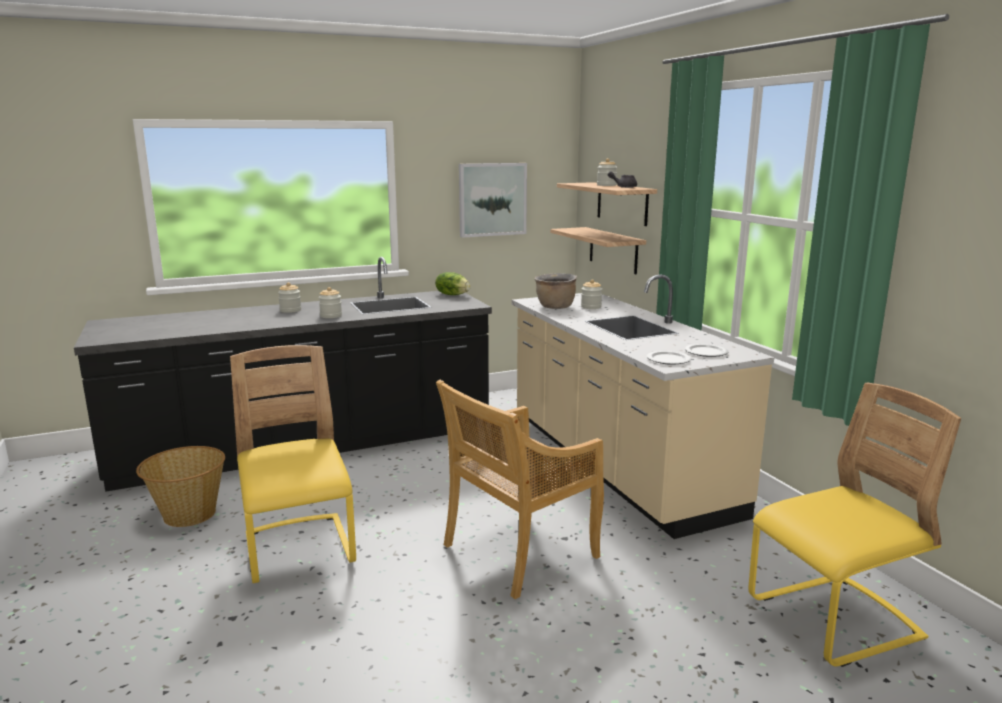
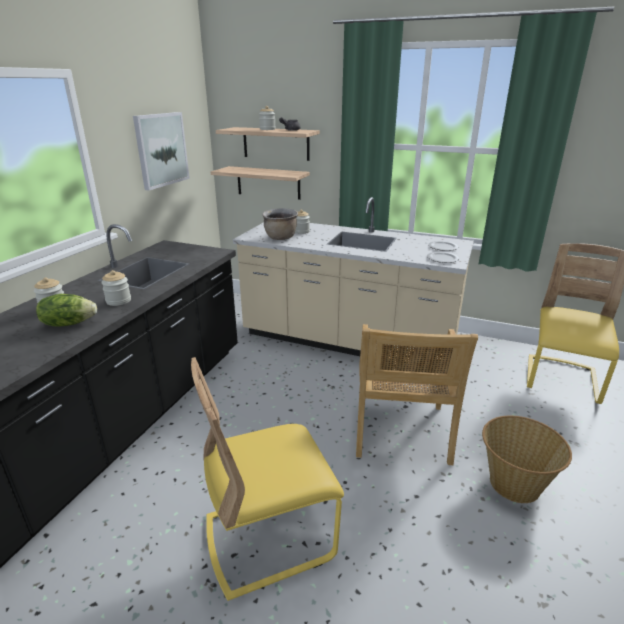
camera: 45 degrees left, 10 degrees up
basket [136,446,225,527] -> basket moved to [482,415,572,503]
yellow chair [230,345,356,583] -> yellow chair turned 45 degrees counterclockwise [191,357,344,601]
lettuce [435,272,471,295] -> lettuce moved to [36,294,97,327]

